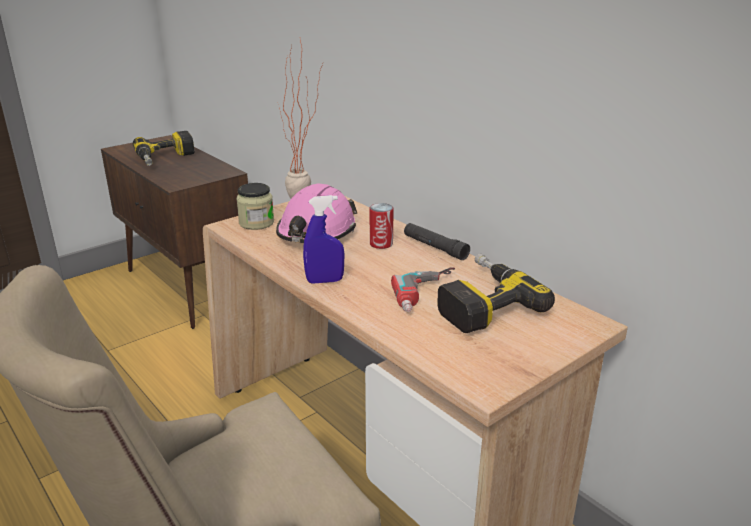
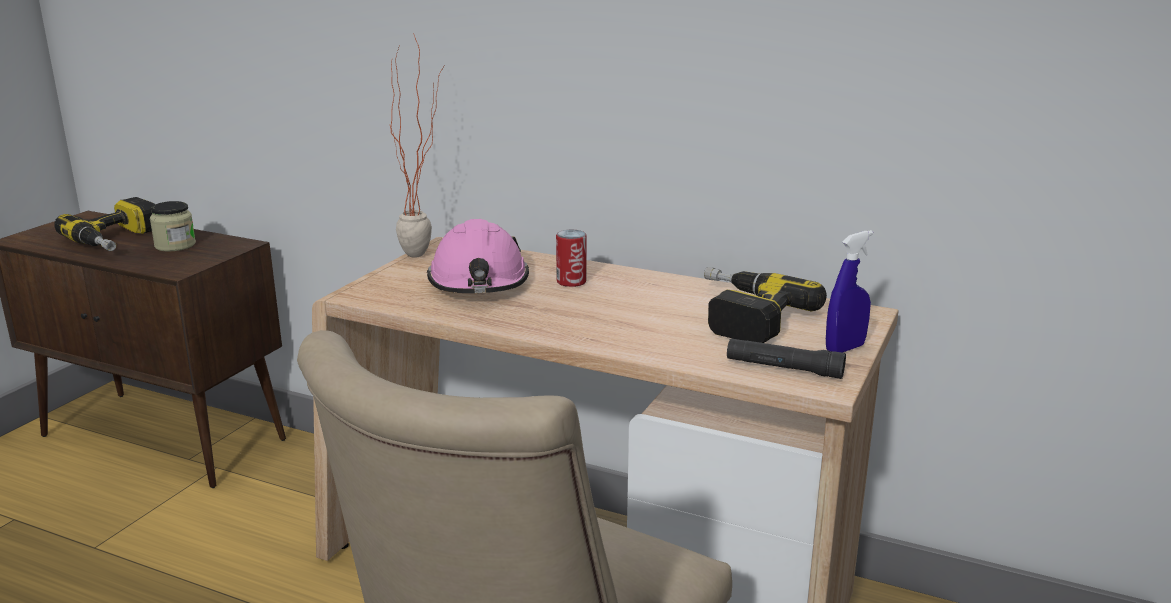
camera: 25 degrees left, 5 degrees down
jar [236,183,274,230] -> jar moved to [150,201,196,251]
blue spray bottle [303,195,345,284] -> blue spray bottle moved to [826,230,873,353]
power drill [391,267,455,312] -> none
black flashlight [404,223,470,260] -> black flashlight moved to [727,339,846,379]

